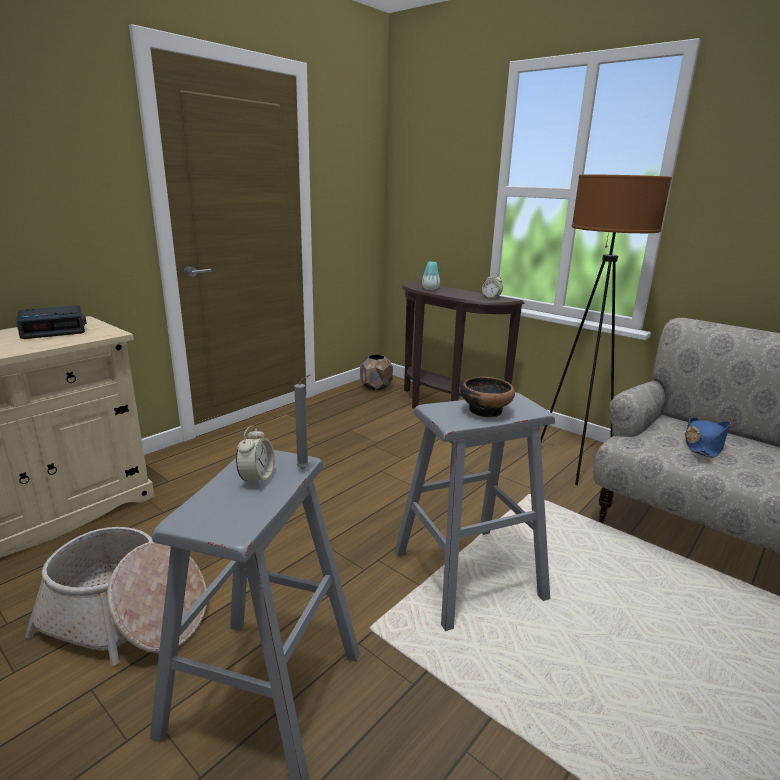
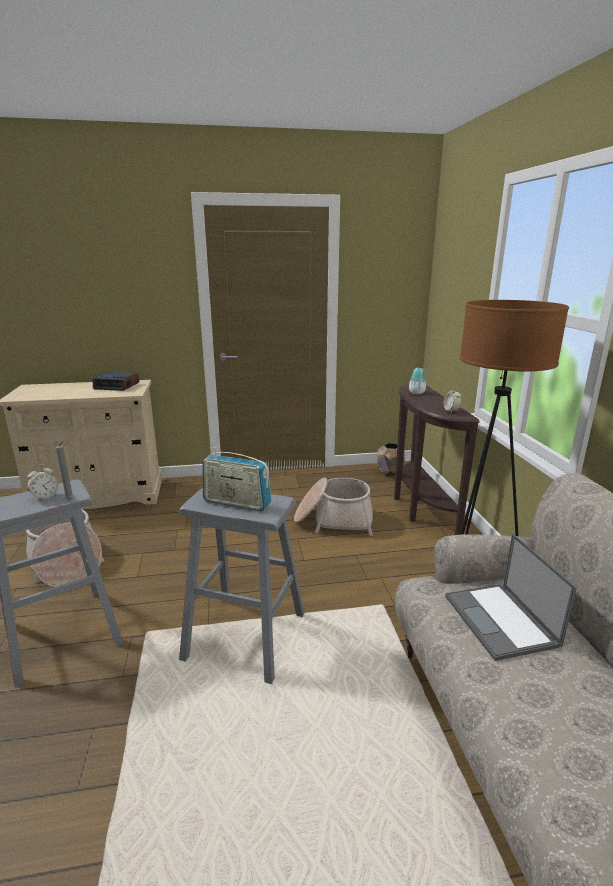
camera: 40 degrees right, 0 degrees up
bowl [460,377,515,418] -> radio [203,447,271,511]
blue hat [685,417,731,458] -> laptop [445,534,577,661]
none -> basket [294,478,373,536]

